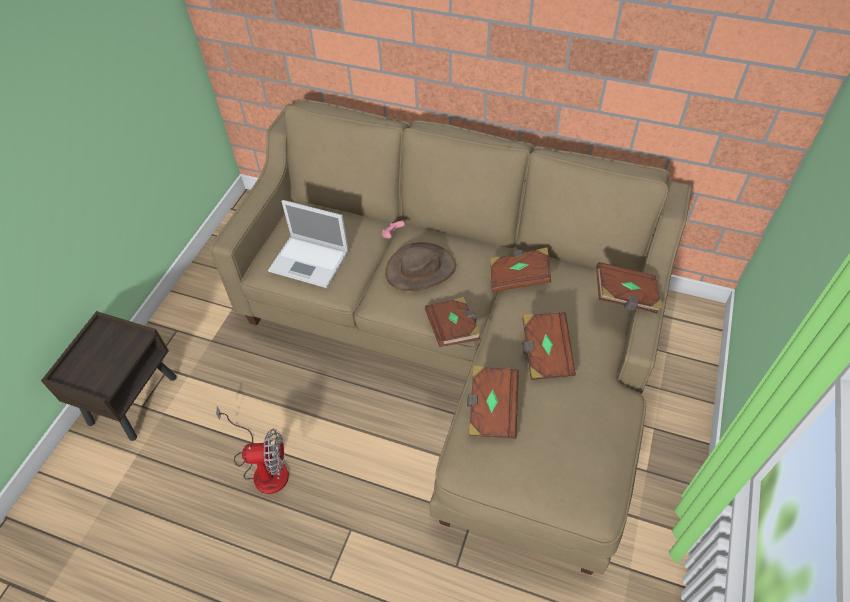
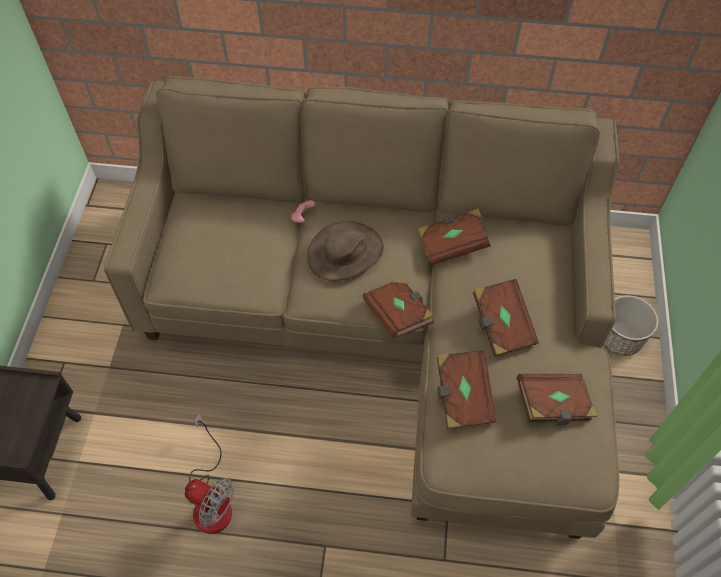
camera: 15 degrees left, 5 degrees up
fan [216,406,289,494] -> fan turned 45 degrees clockwise [185,413,234,534]
laptop [268,200,348,288] -> none
brown book [596,262,663,313] -> brown book moved to [516,374,597,425]
none -> planter [603,295,658,356]

